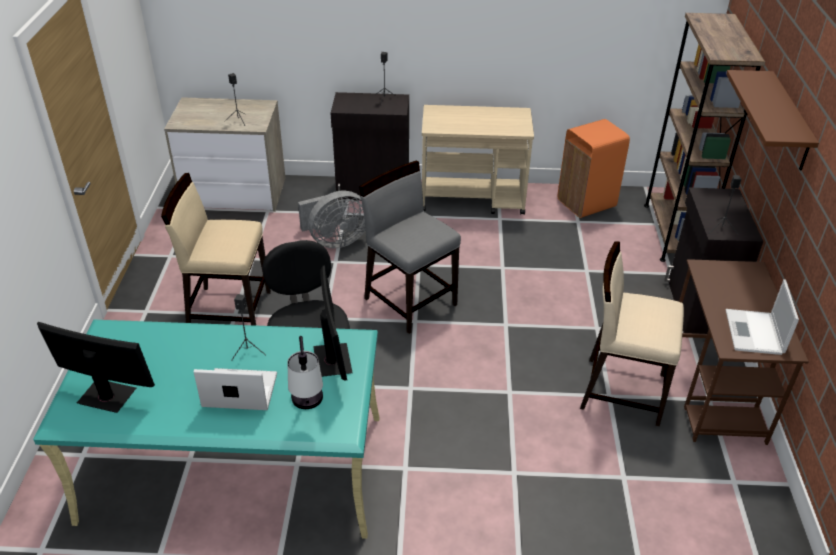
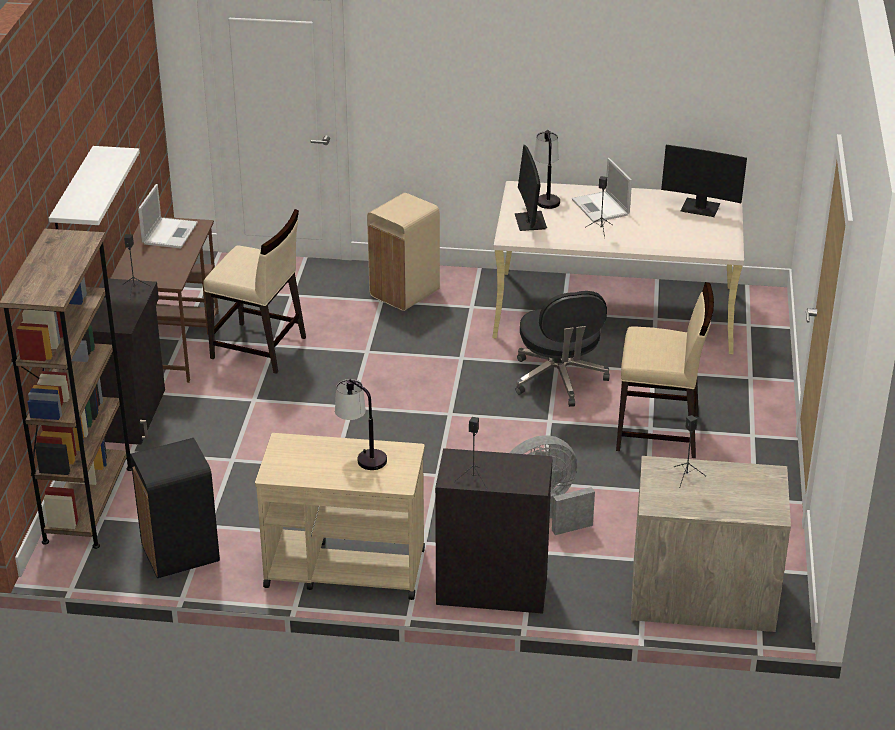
camera: 175 degrees left, 5 degrees down
turquoise desk [33,320,380,539] -> beige desk [492,181,744,354]
laptop [194,368,277,410] -> laptop turned 60 degrees clockwise [572,158,632,223]
grey chair [359,161,461,334] -> none
orange trash can [558,119,630,218] -> black trash can [130,438,220,578]
brown shelf [726,70,819,171] -> white shelf [49,146,140,229]
none -> table lamp [335,379,387,470]
none -> beige trash can [367,193,440,311]

